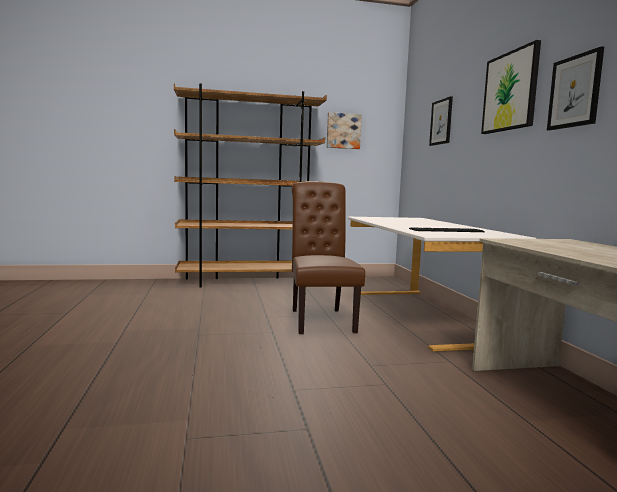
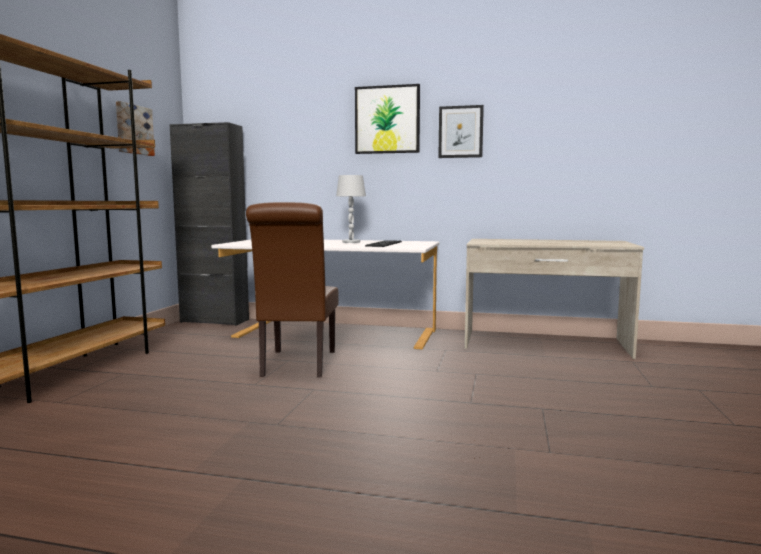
camera: 65 degrees left, 0 degrees up
brown chair [292,182,365,334] -> brown chair turned 105 degrees counterclockwise [246,202,338,377]
picture [429,96,453,146] -> none
none -> black cabinet [170,122,249,326]
none -> white table lamp [336,175,366,243]

